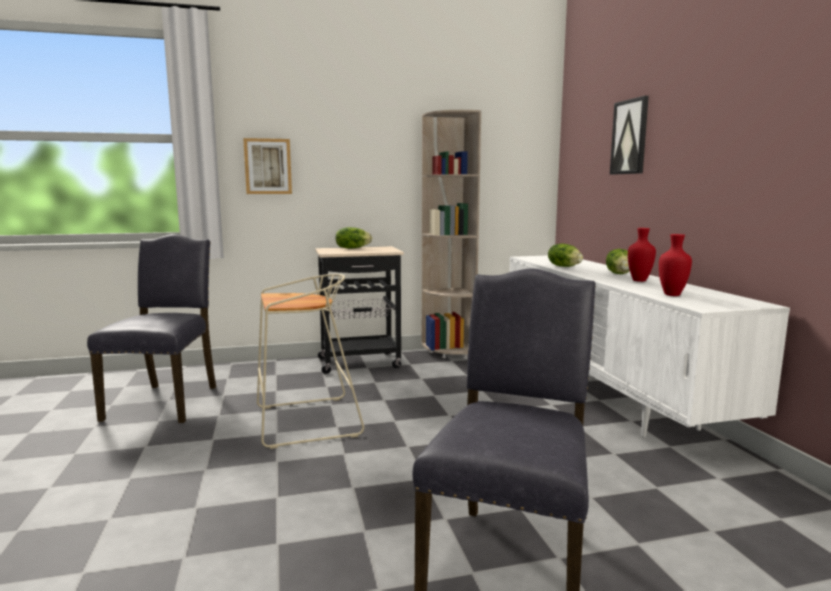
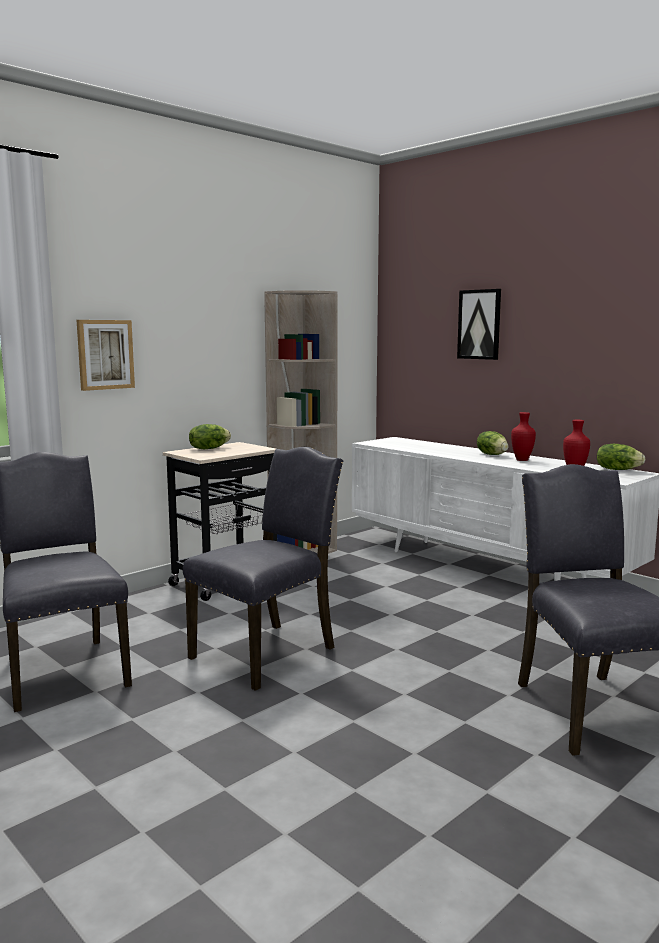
camera: 30 degrees left, 0 degrees up
beige stool [257,274,364,449] -> grey chair [183,447,343,691]
lettuce [548,244,583,267] -> lettuce moved to [597,444,645,470]

